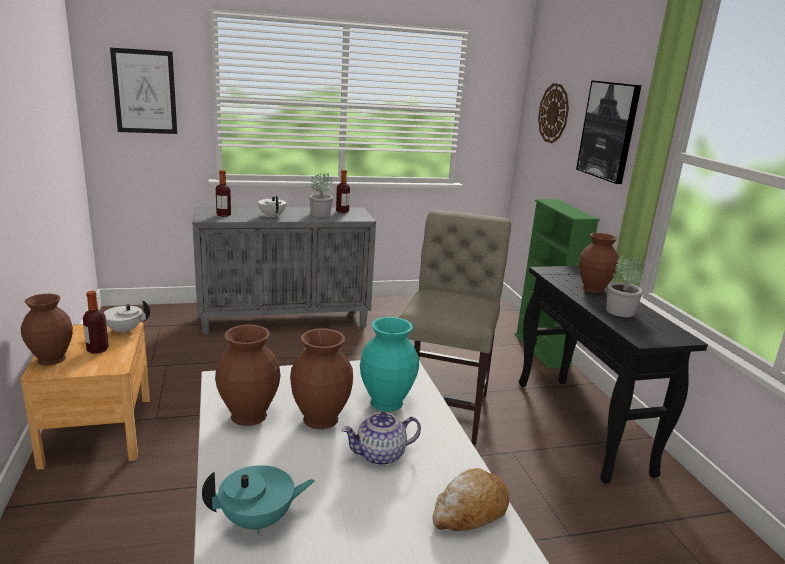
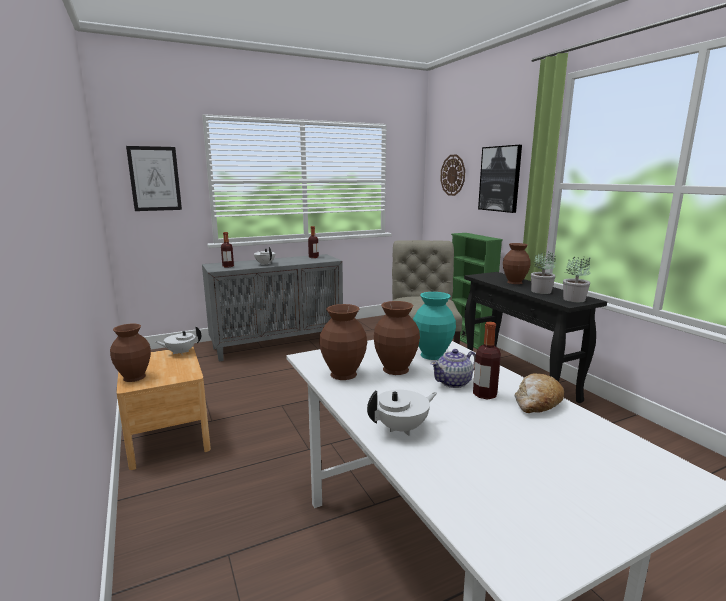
camera: 10 degrees left, 5 degrees down
bottle [83,291,109,354] -> bottle moved to [473,322,501,400]
turquoise teapot [202,465,315,535] -> white teapot [367,390,437,436]
potted plant [309,173,333,217] -> potted plant moved to [563,256,590,302]

